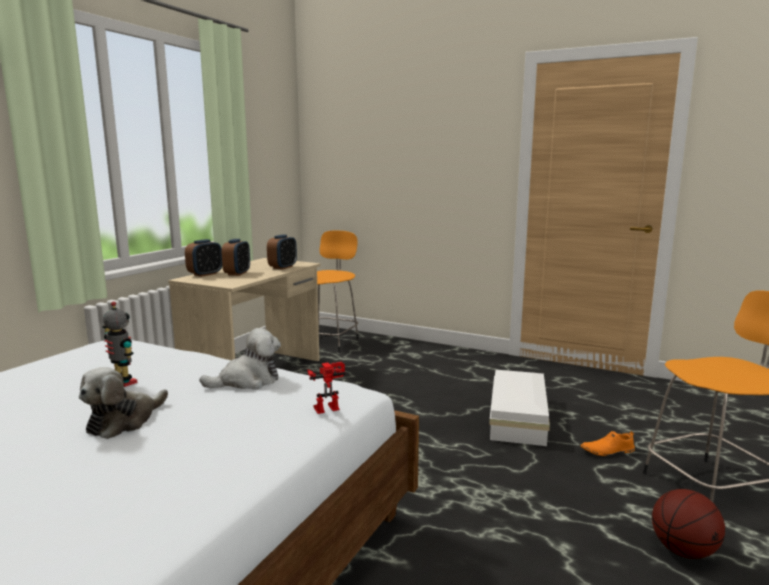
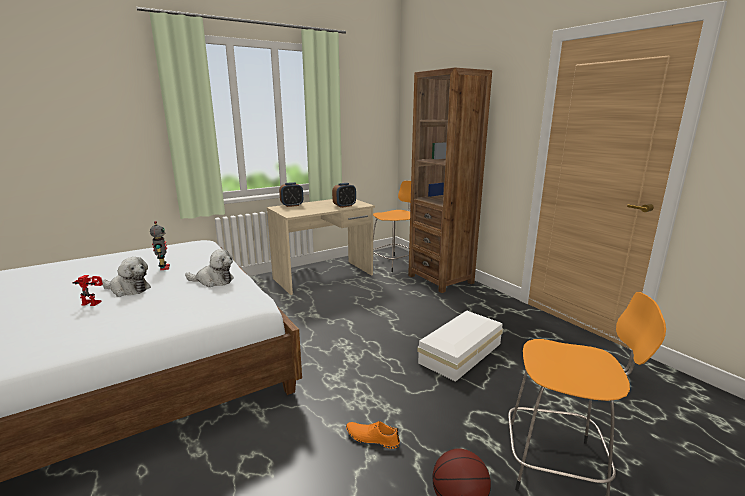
camera: 30 degrees right, 5 degrees up
plush toy [79,367,168,439] -> plush toy turned 135 degrees counterclockwise [102,257,151,297]
alarm clock [222,239,250,276] -> none
toy robot [307,362,346,414] -> toy robot moved to [73,275,103,306]
orange shoe [581,431,635,456] -> orange shoe moved to [346,421,400,449]
none -> brown bookcase [408,68,492,293]

